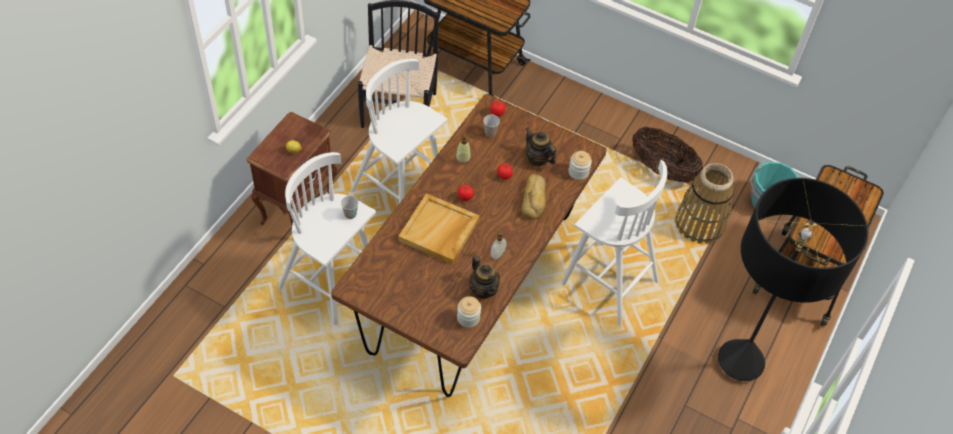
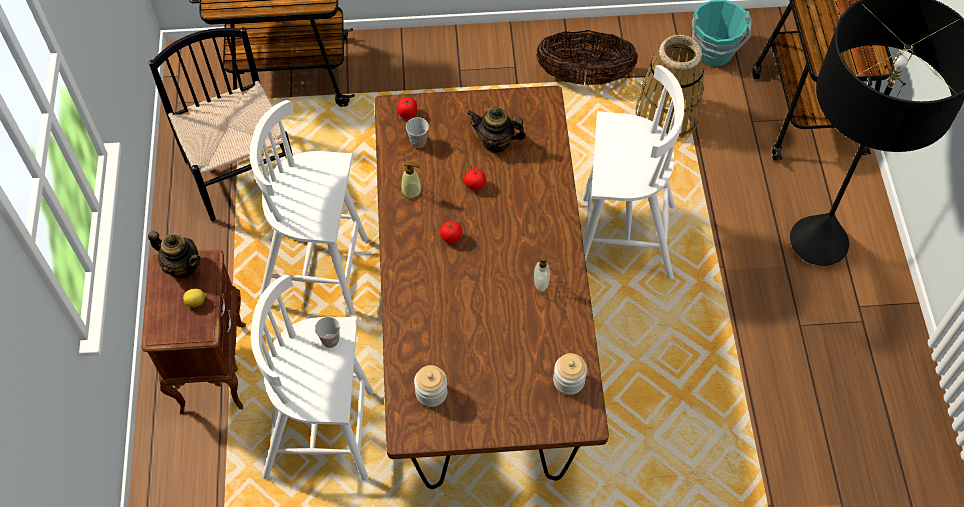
camera: 30 degrees left, 5 degrees up
beige tray [398,193,480,264] -> none
teapot [469,255,500,299] -> teapot moved to [148,231,201,278]
bread [521,174,546,219] -> none
jar [568,151,592,180] -> jar moved to [414,365,448,407]

